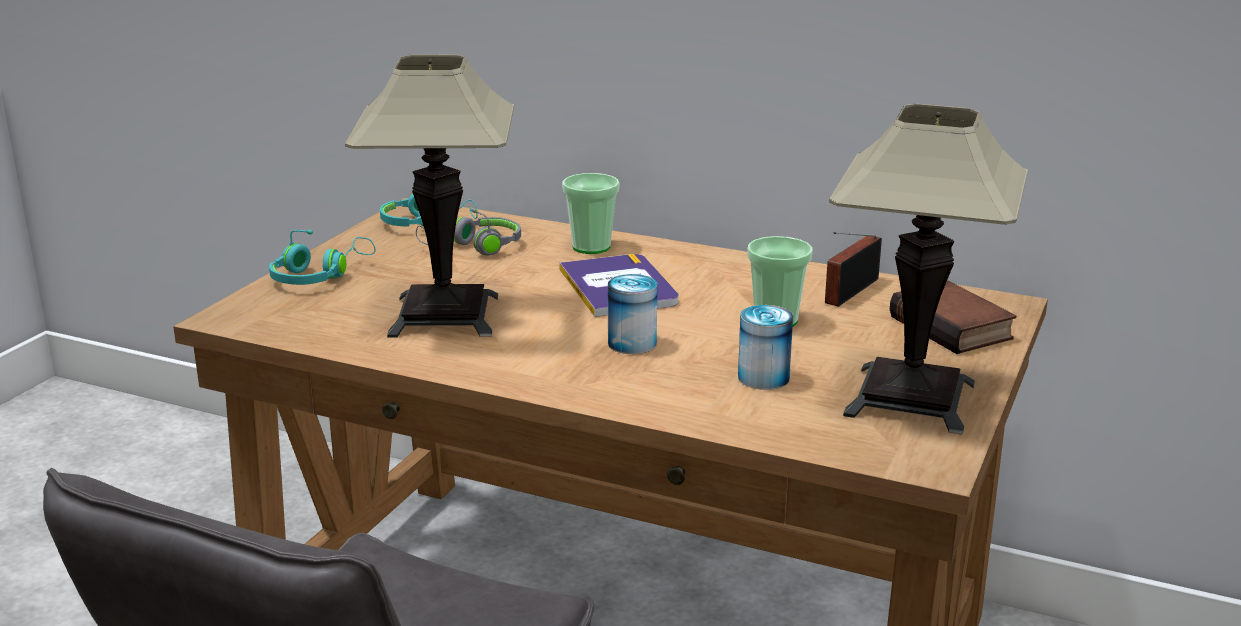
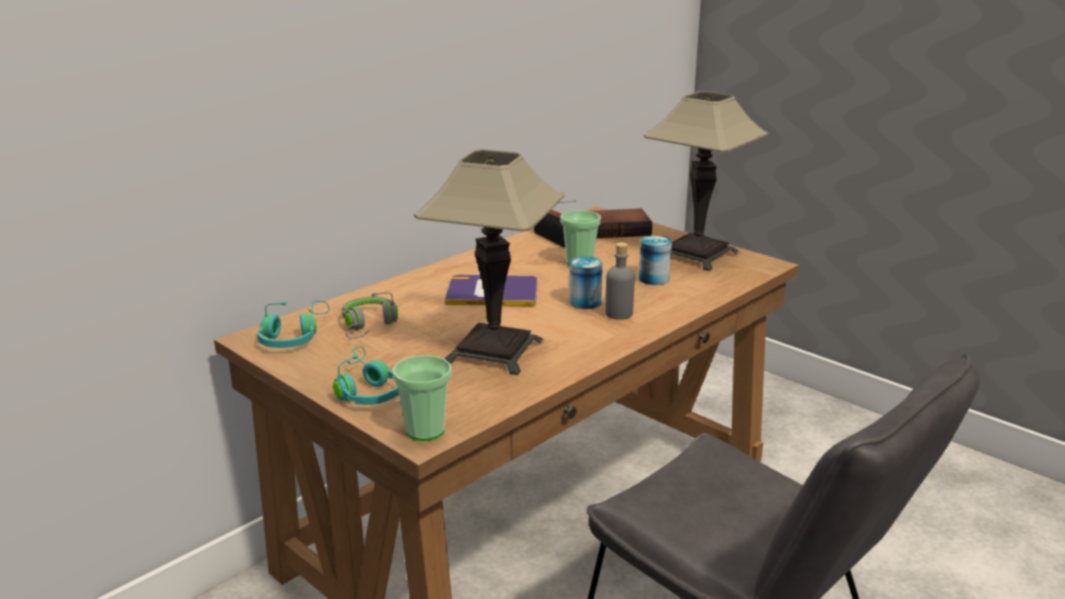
camera: 70 degrees left, 0 degrees up
cup [562,173,619,254] -> cup moved to [393,355,452,441]
none -> grey bottle [605,242,635,320]

